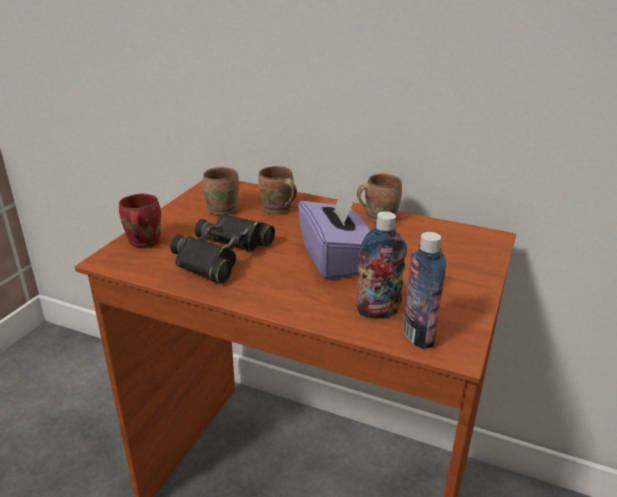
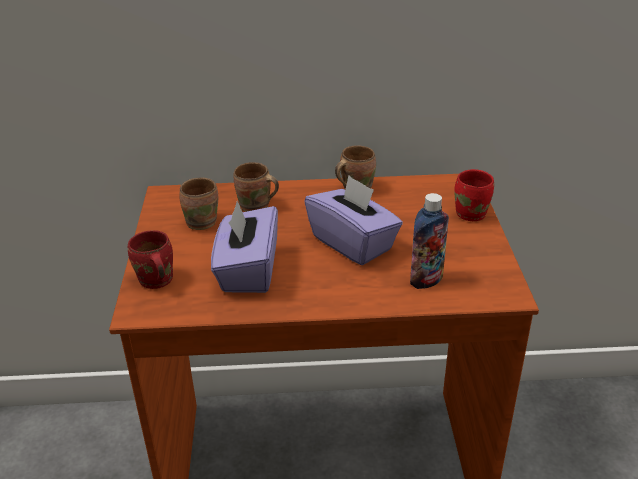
camera: 25 degrees left, 5 degrees up
black binoculars [170,213,275,284] -> purple tissue box [211,201,278,293]
bottle [403,232,446,349] -> none
none -> red mug [454,169,494,221]

